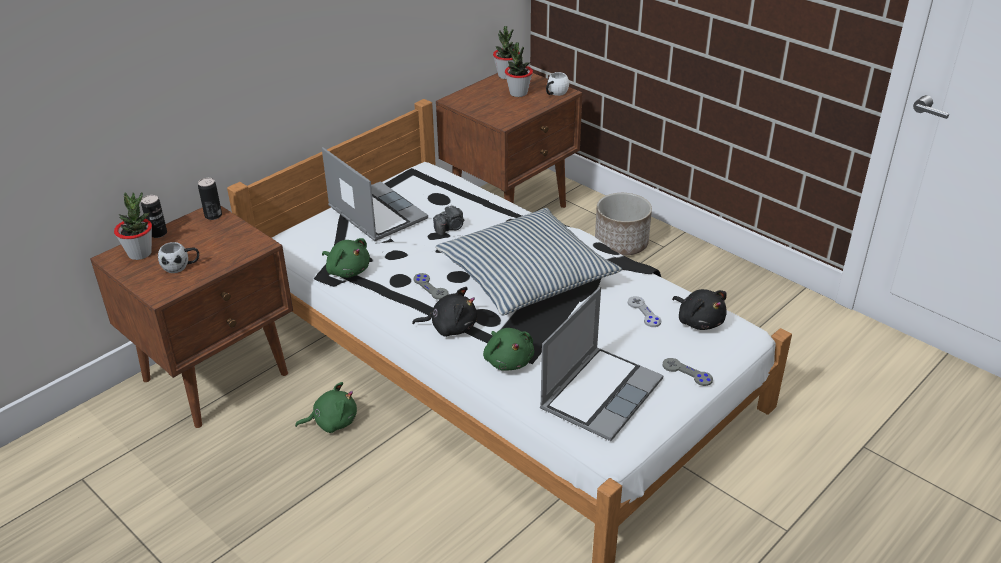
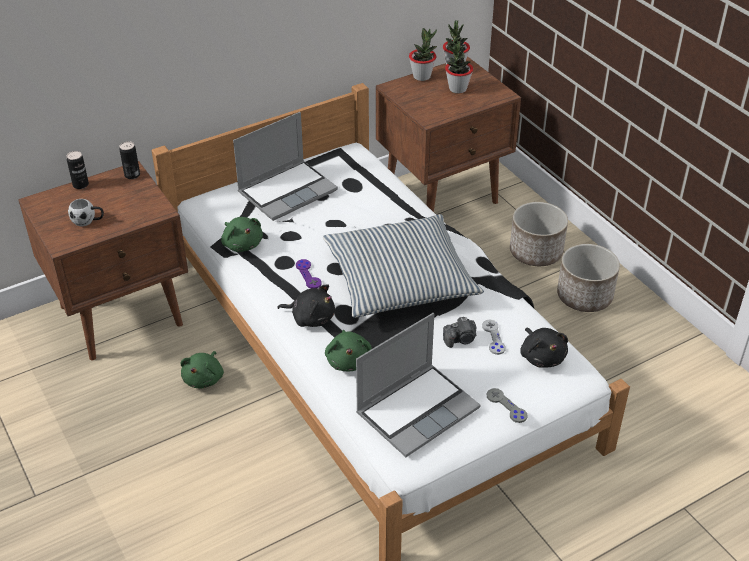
camera: 15 degrees right, 5 degrees up
potted plant [114,192,152,260] -> potted plant moved to [409,28,437,81]
green plush toy [295,382,357,433] -> green plush toy turned 105 degrees clockwise [181,351,224,389]
laptop [322,147,428,241] -> laptop turned 75 degrees clockwise [233,112,338,221]
grey game controller [414,273,448,300] -> purple game controller [296,259,322,289]
camera [433,205,464,236] -> camera moved to [443,317,476,348]
white mug [546,72,569,96] -> none
none -> planter [557,244,620,312]

